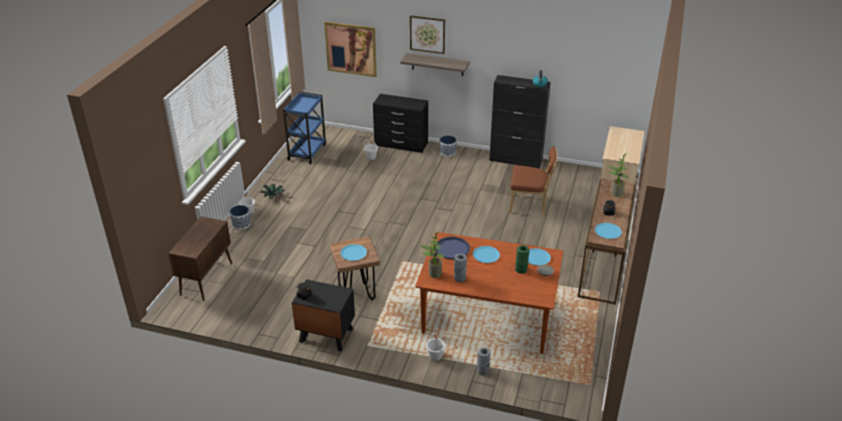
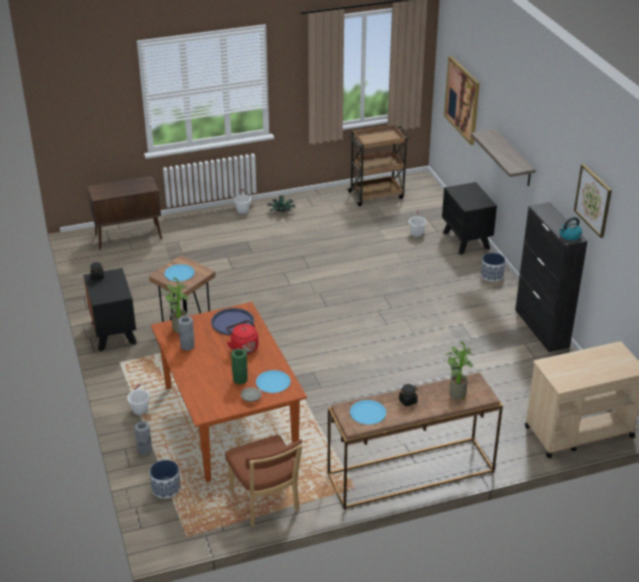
camera: 55 degrees right, 0 degrees up
planter [230,205,251,230] -> planter moved to [149,460,181,499]
blue cart [283,92,326,164] -> brown cart [347,124,410,206]
black dresser [373,94,428,153] -> black nightstand [442,182,497,255]
picture [410,15,445,54] -> picture moved to [574,164,612,238]
blue plate [473,246,500,263] -> red kettle [226,320,258,355]
brown chair [509,146,558,216] -> brown chair moved to [225,435,303,526]

